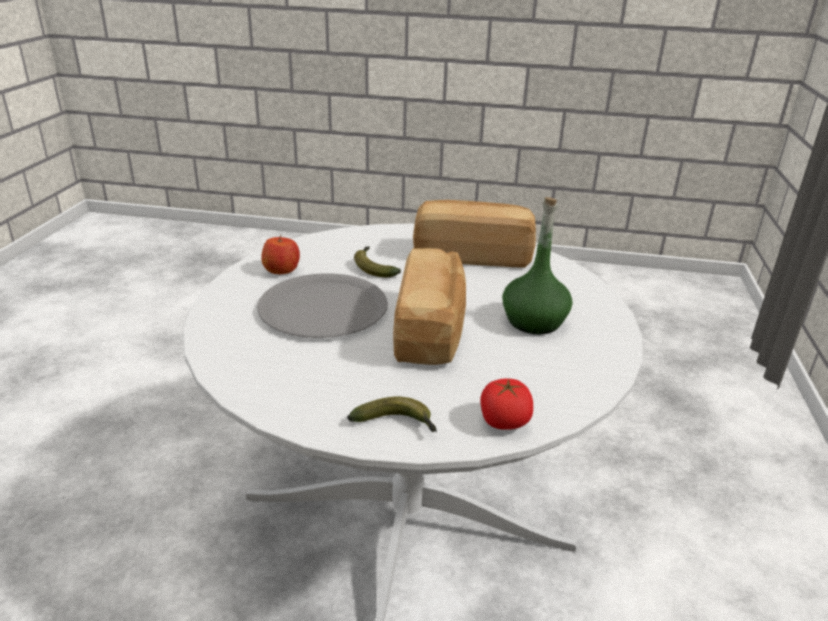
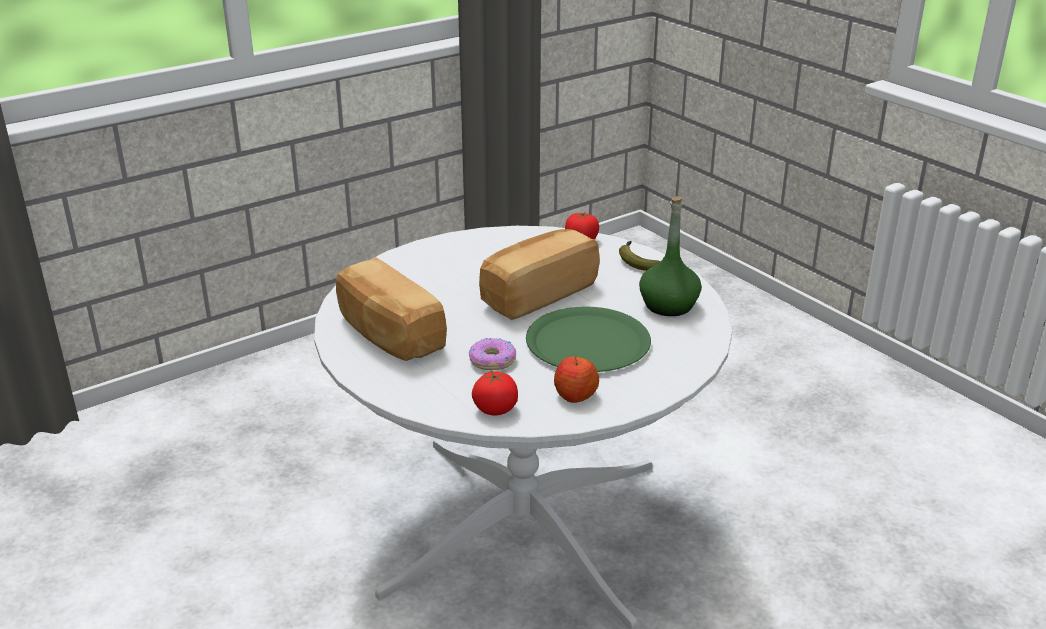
camera: 135 degrees left, 0 degrees up
grey plate [257,273,388,338] -> green plate [526,307,651,372]
banana [354,246,401,277] -> donut [469,338,516,370]
green bottle [502,197,573,334] -> green bottle moved to [639,196,702,316]
none -> tomato [472,371,518,416]

